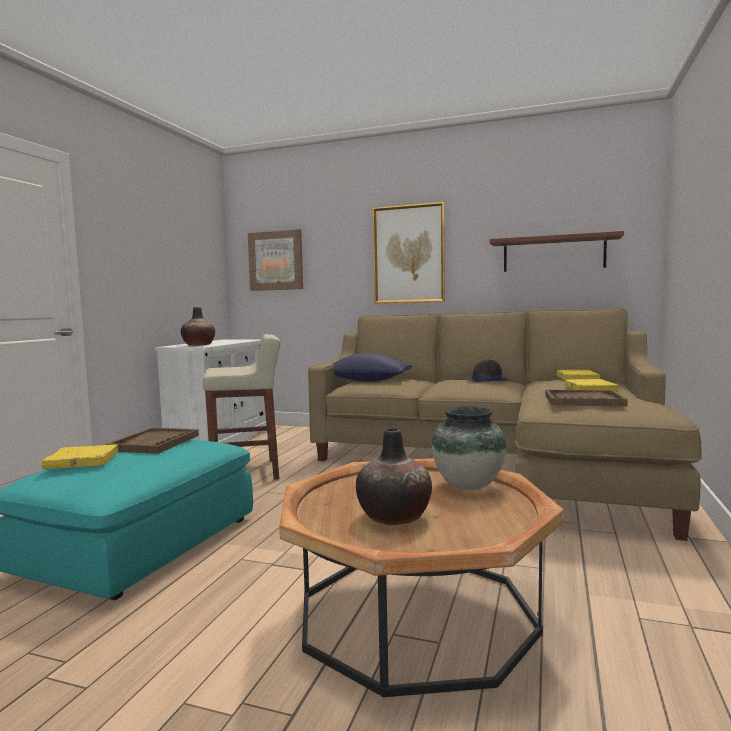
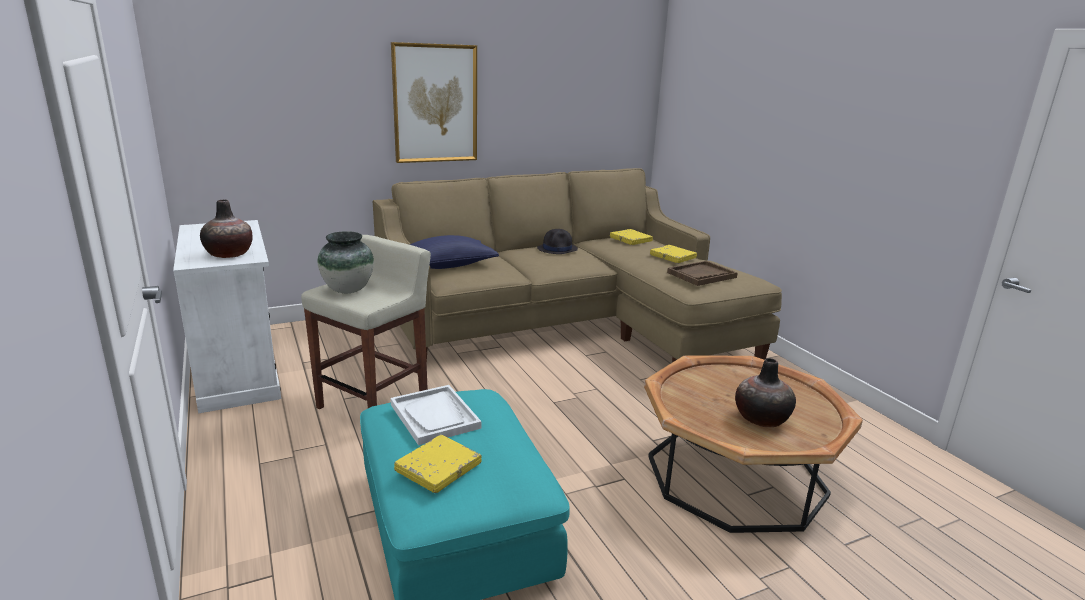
camera: 45 degrees left, 15 degrees up
brown tray [107,428,199,454] -> white tray [390,385,481,445]
picture [248,229,303,291] -> none
vase [432,406,506,490] -> vase moved to [318,231,374,293]
shelf [490,231,624,272] -> none

